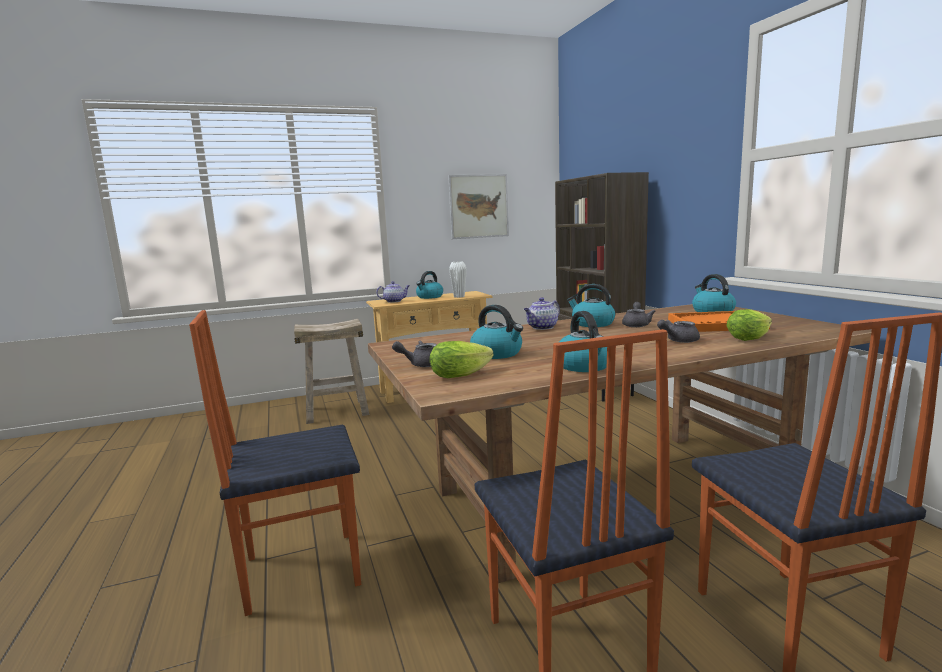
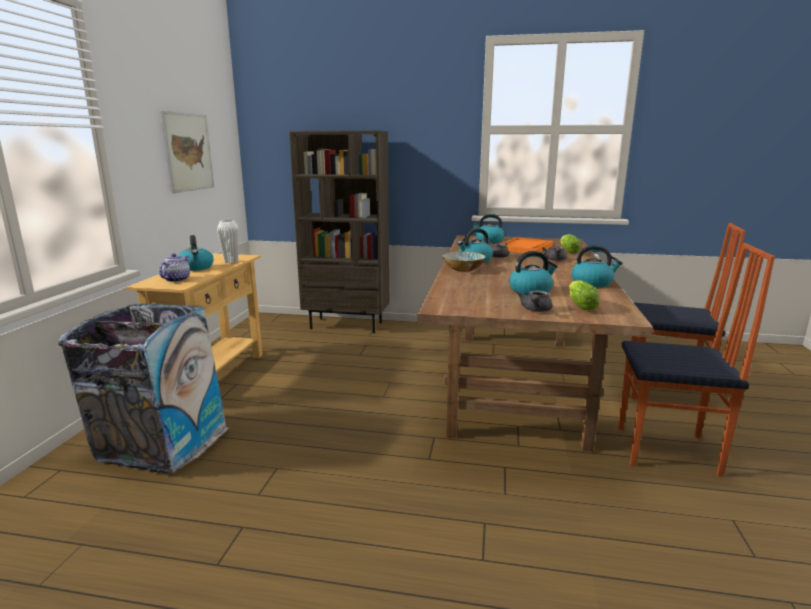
camera: 60 degrees left, 5 degrees up
chair [189,310,361,616] -> none
beige stool [294,319,369,424] -> trash can [58,304,228,474]
teapot [524,297,560,330] -> bowl [442,252,486,272]

